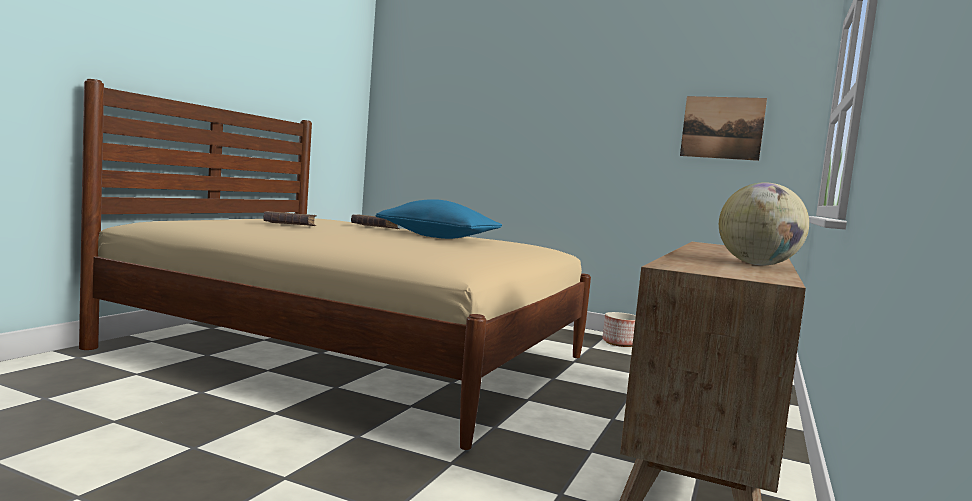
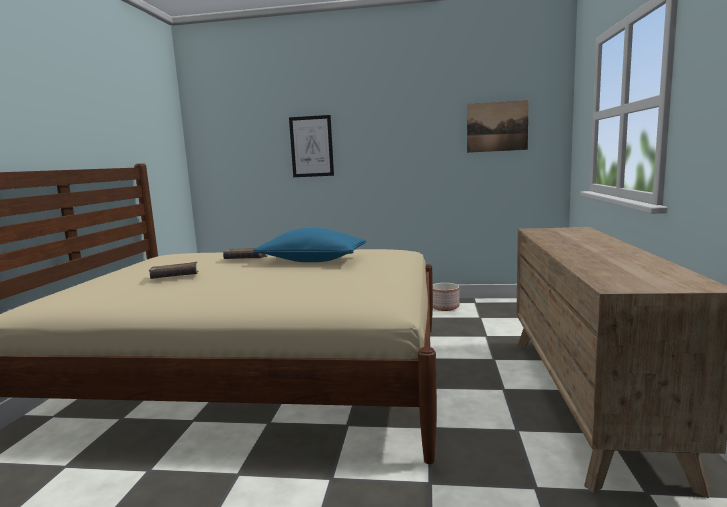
camera: 15 degrees left, 5 degrees up
globe [719,182,809,265] -> none
none -> picture [289,115,334,177]

